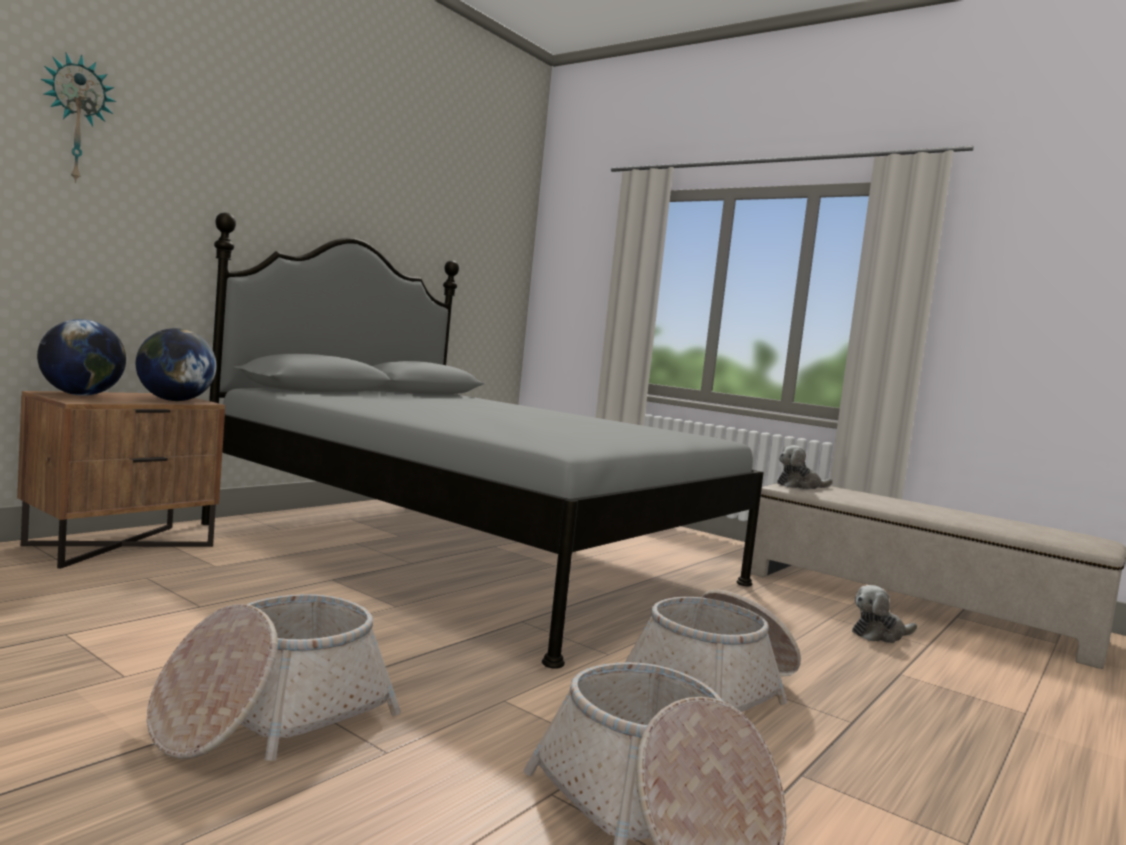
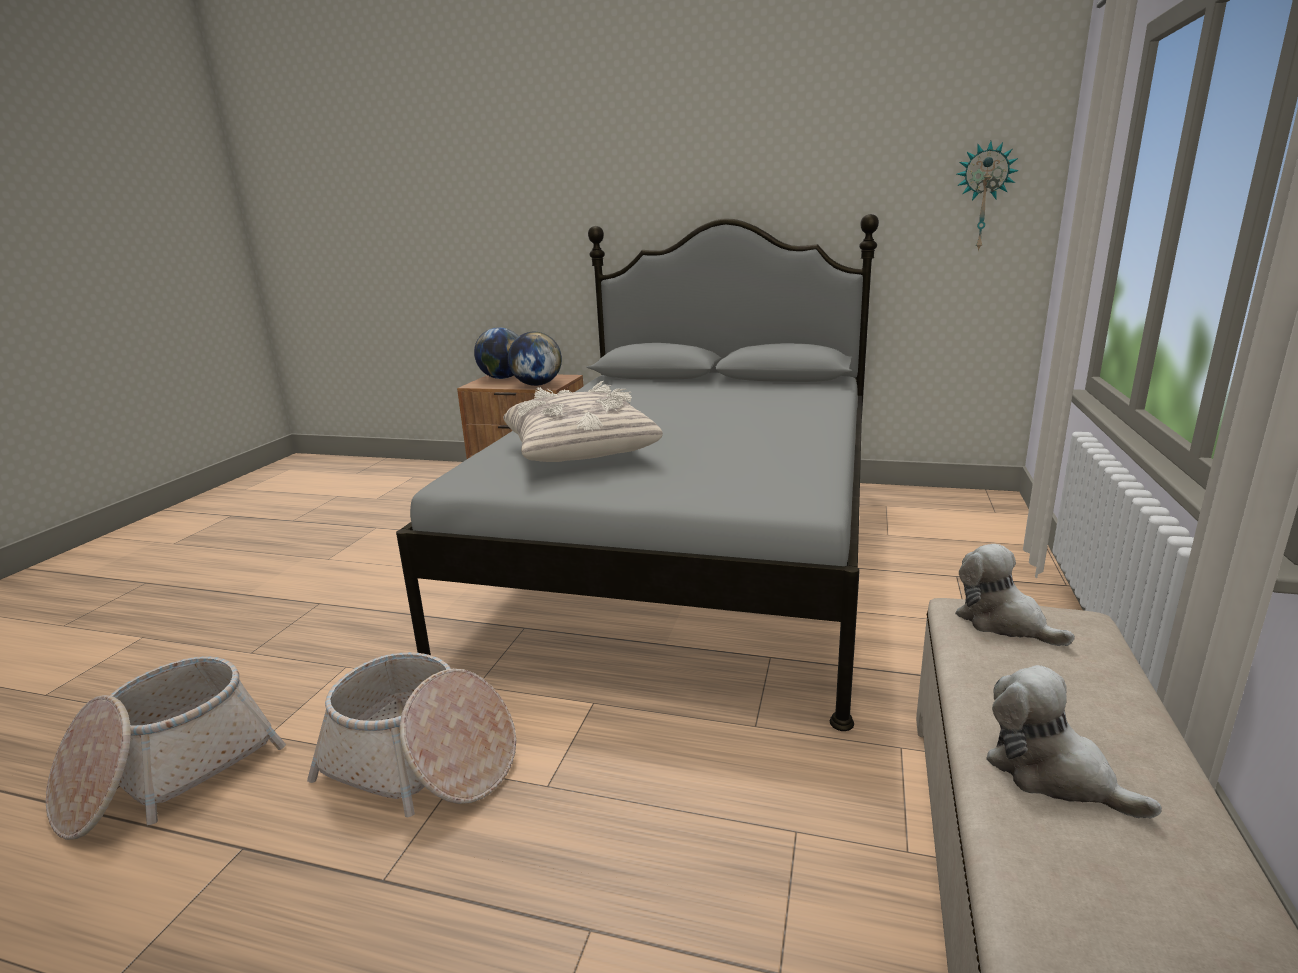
camera: 70 degrees right, 15 degrees up
wall clock [41,53,116,183] -> wall clock moved to [957,141,1019,252]
basket [147,594,401,761] -> none
plush toy [852,585,917,643] -> plush toy moved to [986,665,1162,819]
none -> beige pillow [503,381,663,462]

